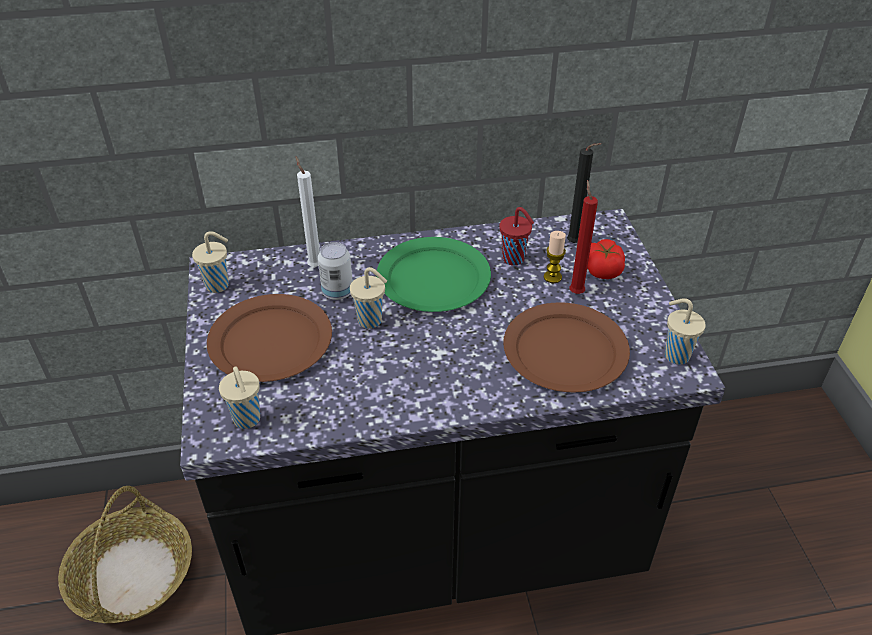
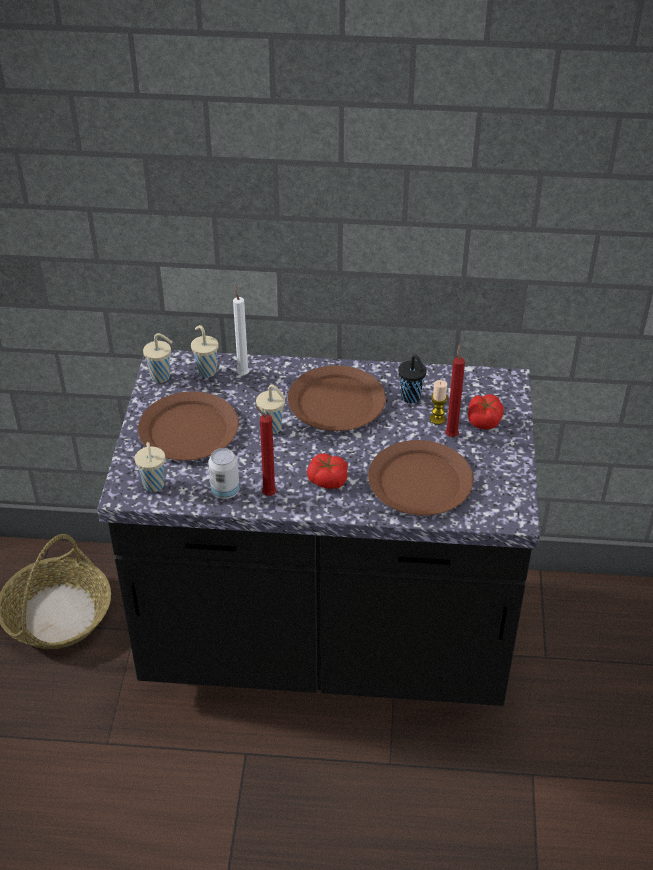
camera: 15 degrees right, 0 degrees up
can [318,242,353,300] -> can moved to [208,448,240,499]
green plate [377,237,491,312] -> brown plate [288,365,386,431]
red cup [499,207,534,266] -> black cup [398,355,427,403]
black candle [567,143,601,243] -> none
beige cup [665,298,706,364] -> beige cup moved to [191,325,219,378]
none -> red candle [255,405,276,496]
none -> tomato [307,453,348,489]

